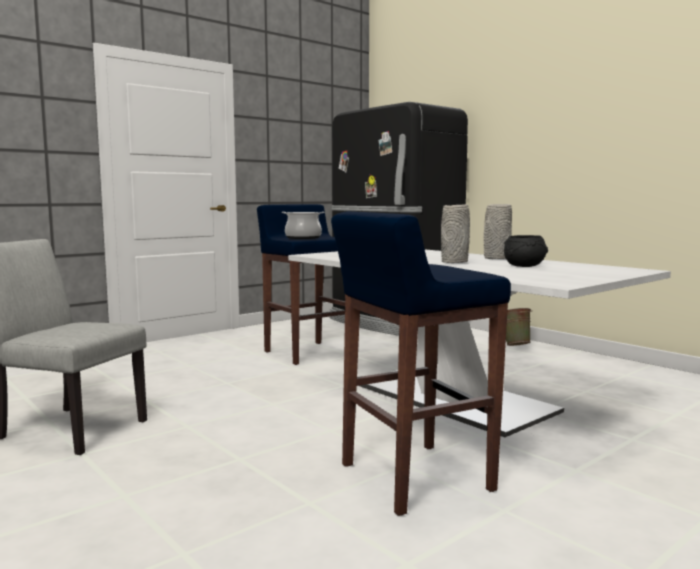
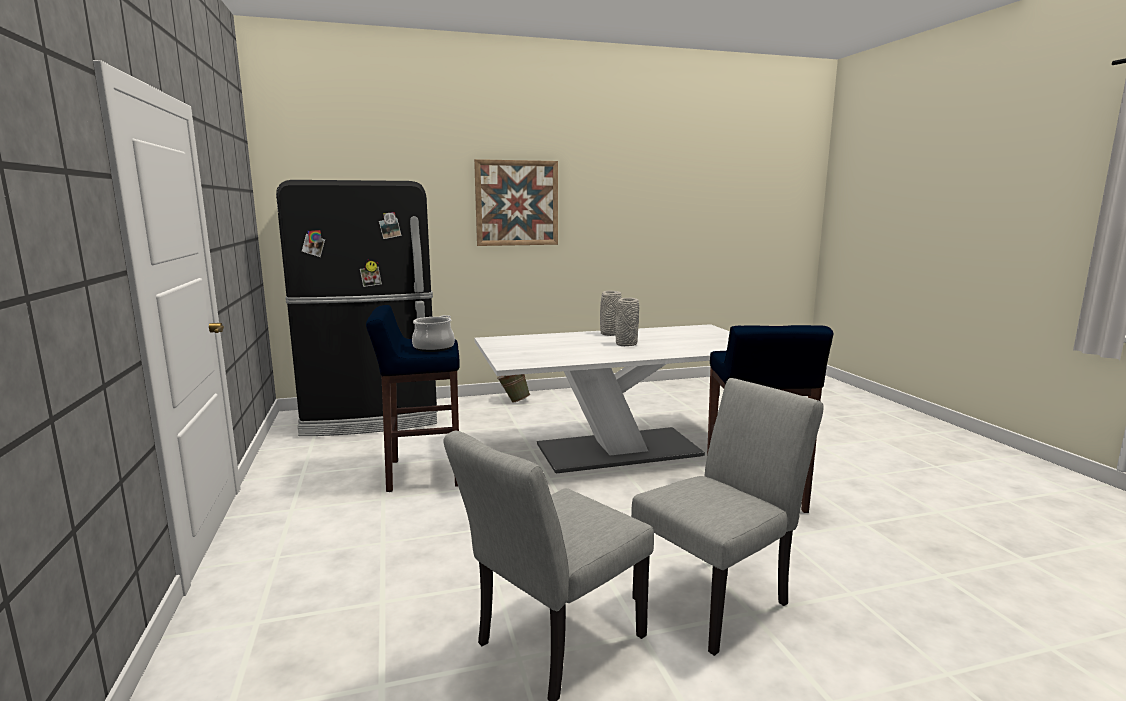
camera: 65 degrees left, 5 degrees up
black bowl [504,235,548,267] -> none
none -> picture [474,159,558,246]
none -> grey chair [631,378,824,656]

